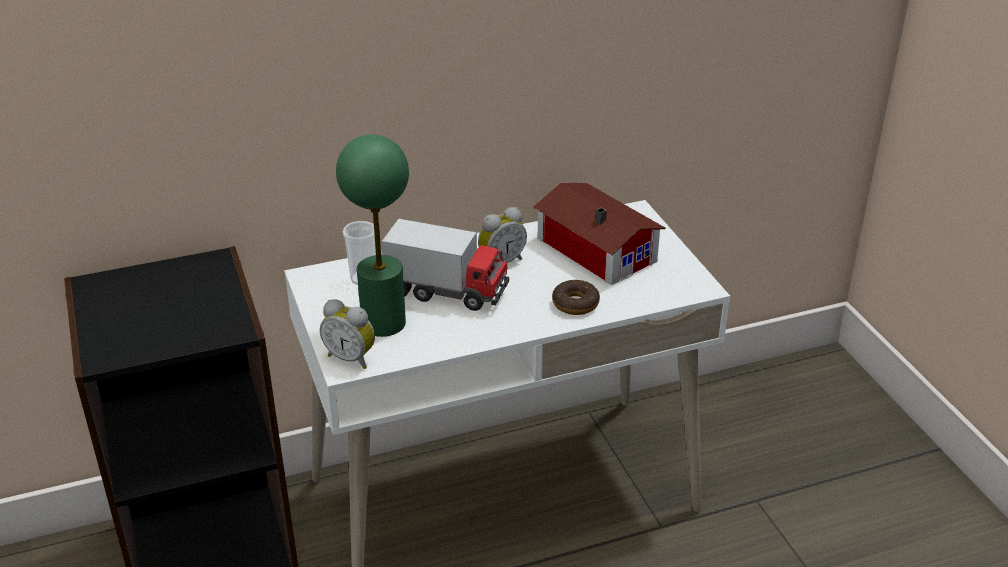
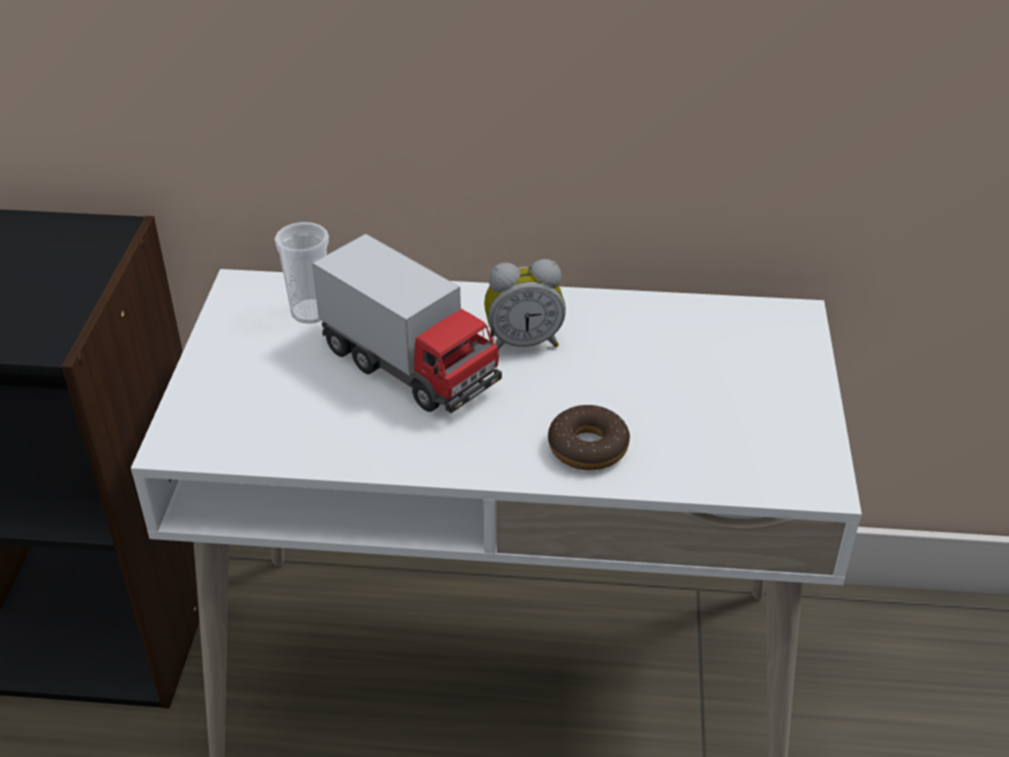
camera: 25 degrees right, 5 degrees up
alarm clock [320,299,375,369] -> none
green table lamp [336,134,409,337] -> none
toy house [533,183,666,285] -> none

